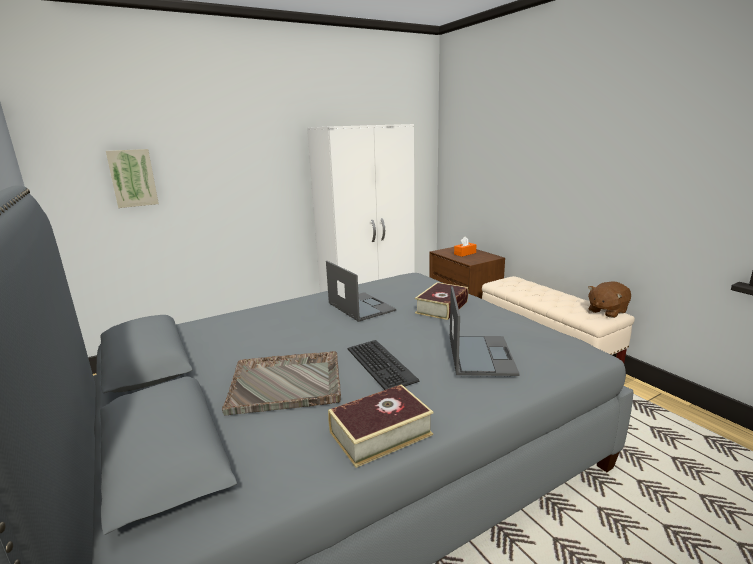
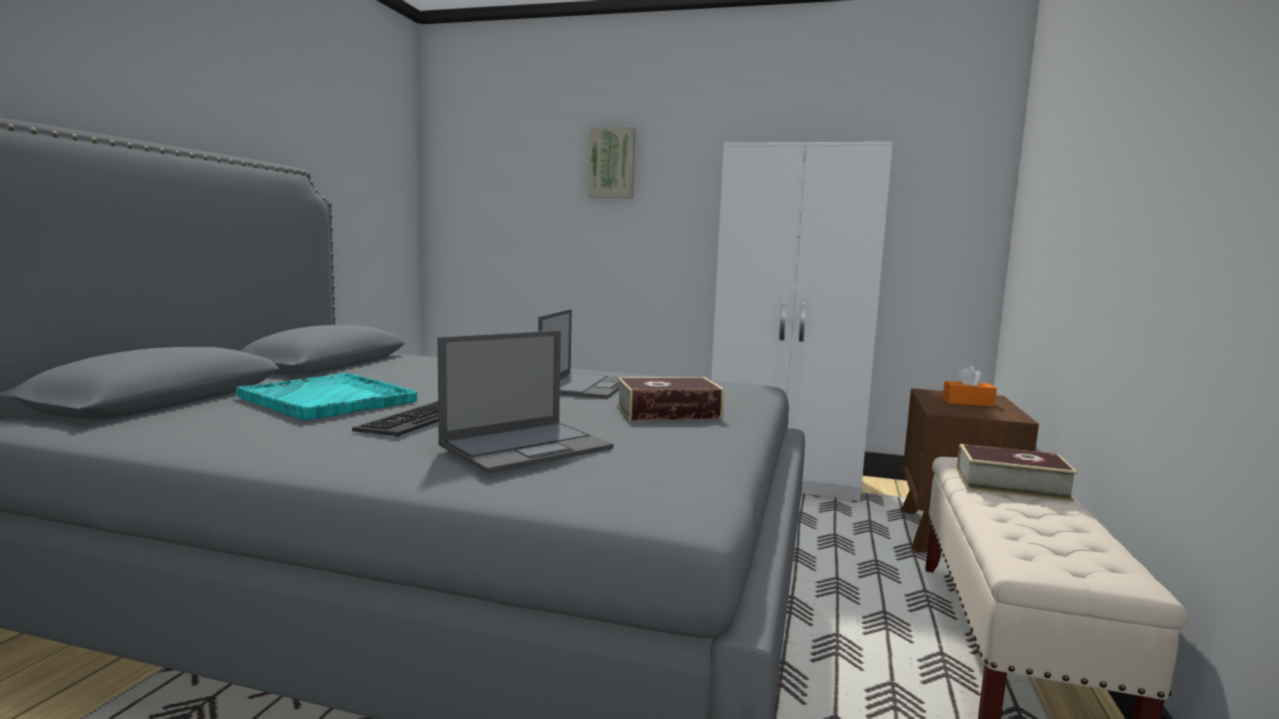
camera: 45 degrees right, 10 degrees down
picture [106,149,159,208] -> picture moved to [588,127,636,198]
grey tray [222,351,341,415] -> turquoise tray [236,373,417,421]
book [328,384,433,468] -> book moved to [957,444,1078,502]
brown plush toy [588,282,631,318] -> none

